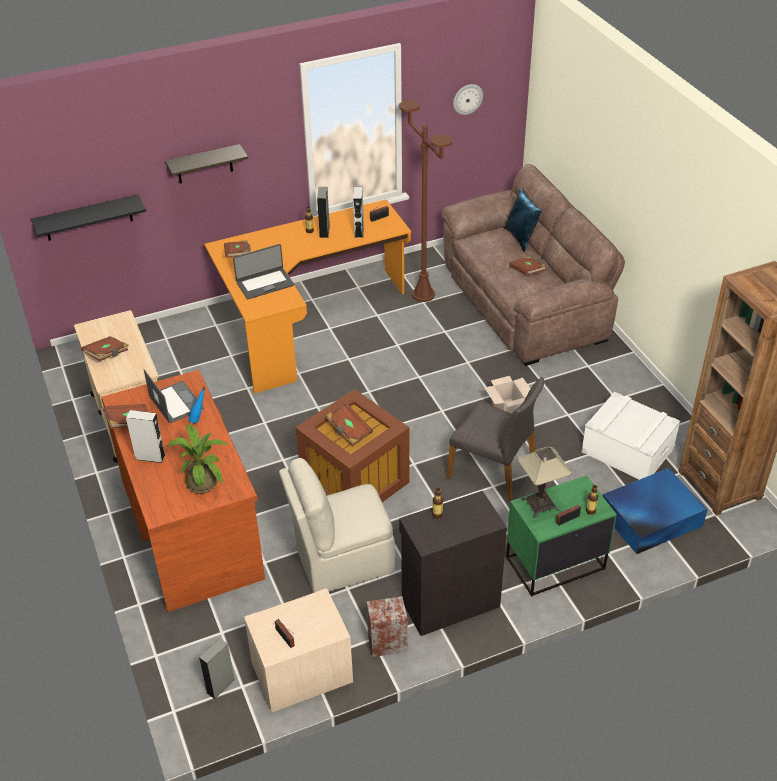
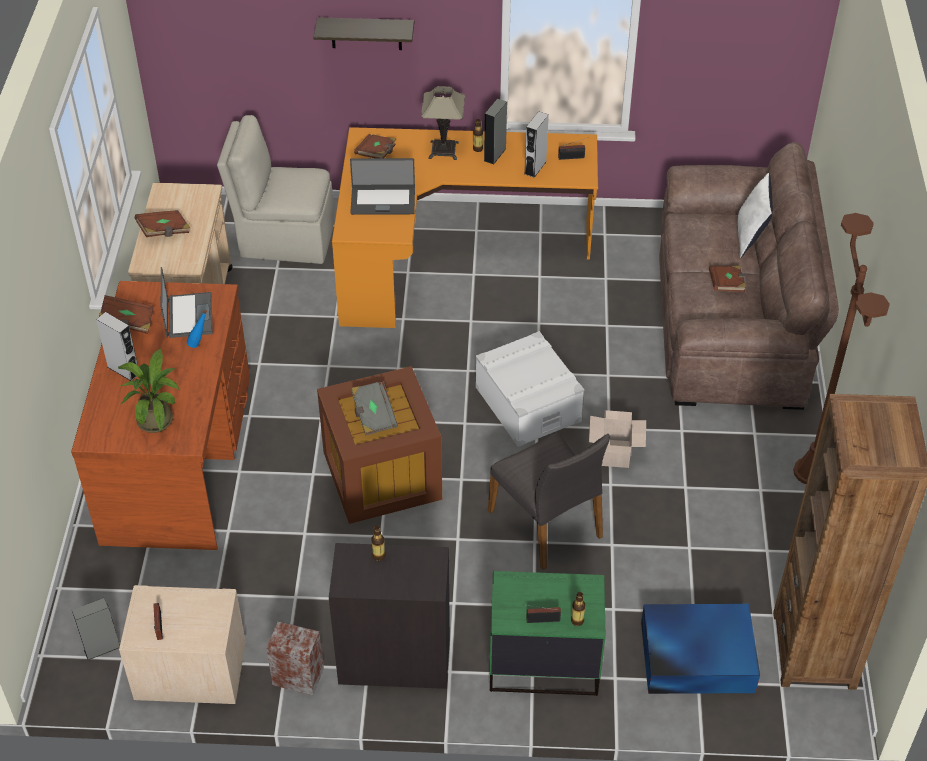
camera: 25 degrees right, 5 degrees up
black shelf [31,194,146,241] -> none
beige chair [279,458,395,593] -> beige chair moved to [217,115,334,264]
brown book [326,403,373,446] -> grey book [351,381,398,435]
brown floor lamp [399,100,453,302] -> brown floor lamp moved to [793,213,890,484]
wall clock [453,84,483,115] -> none
blue pillow [504,188,542,252] -> white pillow [738,173,773,258]
table lamp [517,447,572,518] -> table lamp moved to [421,86,465,160]
white storage box [582,391,680,480] -> white storage box moved to [476,331,584,447]

